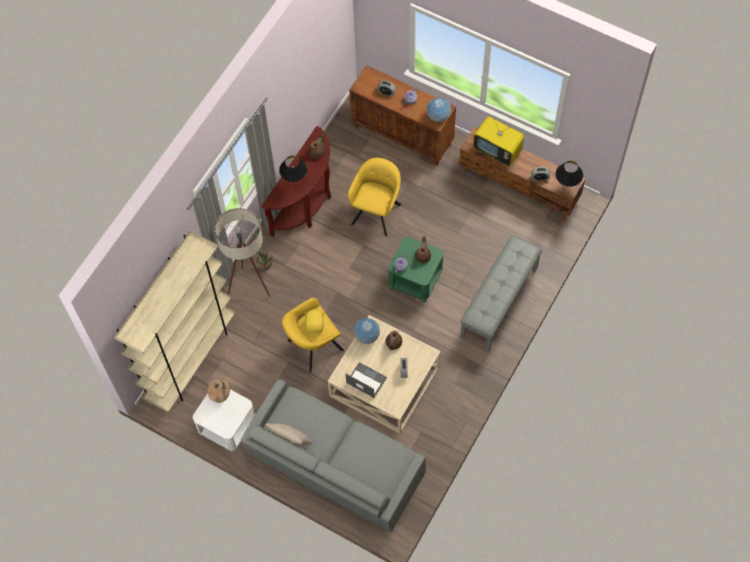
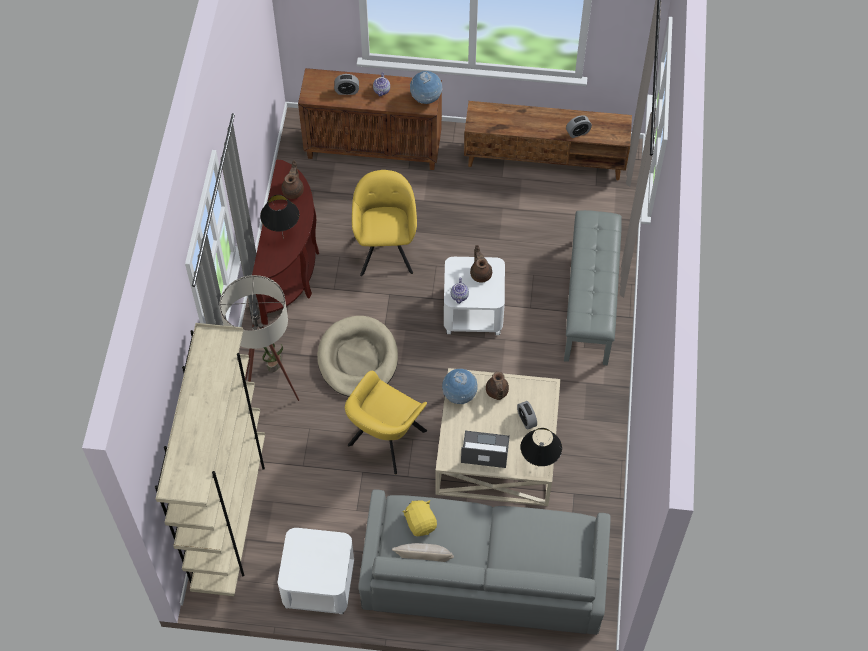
camera: 25 degrees left, 5 degrees down
brown vase [207,379,230,403] -> none
yellow plush toy [304,309,325,334] -> yellow plush toy moved to [402,500,437,536]
green side table [389,237,443,303] -> white side table [444,257,505,335]
television [473,117,524,166] -> none
black table lamp [555,161,583,188] -> black table lamp moved to [521,428,562,466]
none -> beige dog bed [317,316,398,397]

